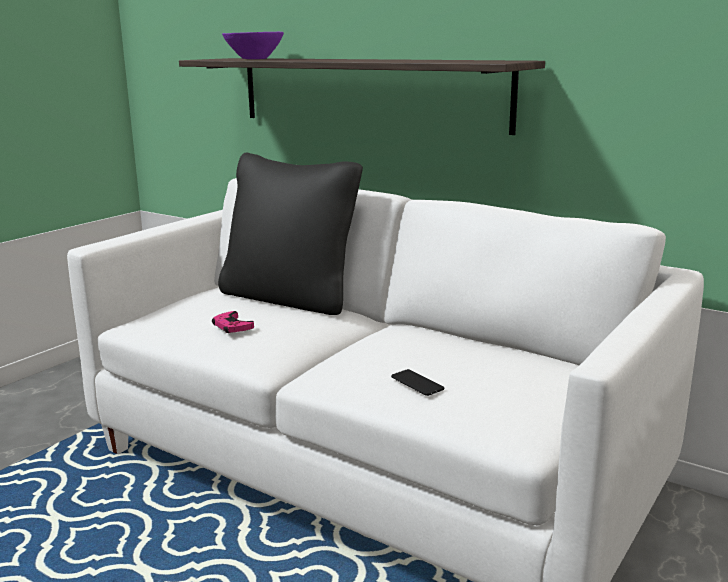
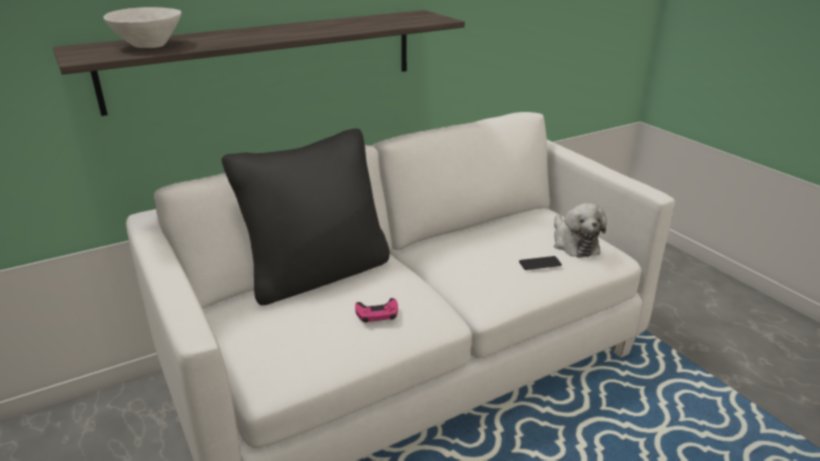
camera: 65 degrees left, 10 degrees up
purple bowl [222,32,284,59] -> white bowl [103,7,181,48]
none -> plush toy [554,203,607,258]

